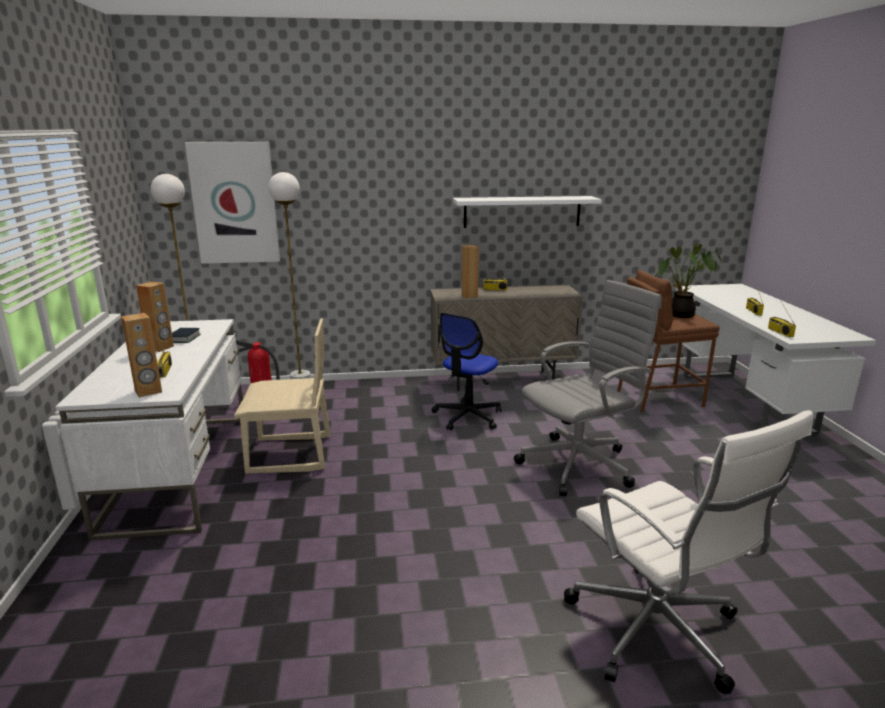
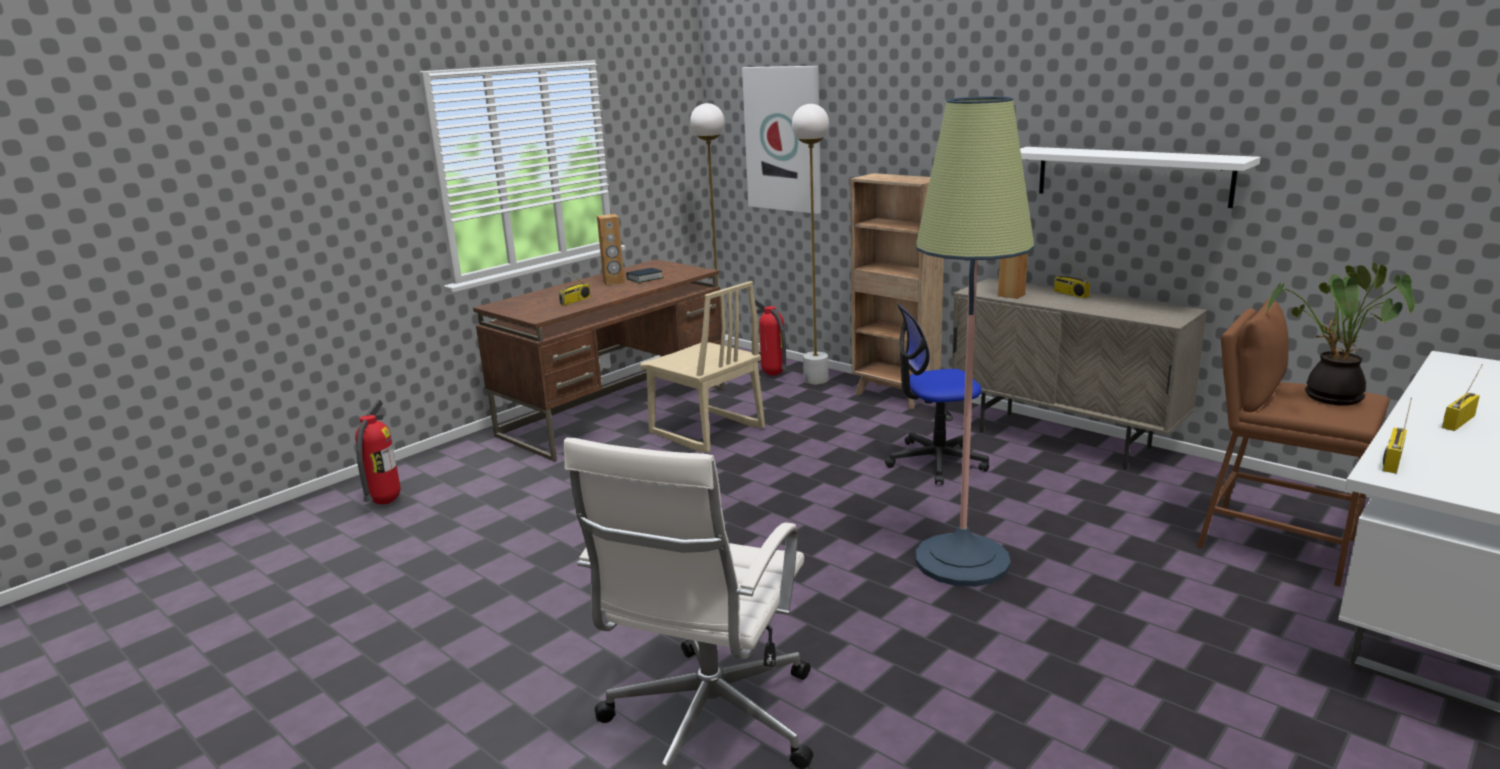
camera: 50 degrees right, 0 degrees up
white desk [55,319,243,540] -> brown desk [473,259,725,461]
brown speaker [121,313,162,398] -> none
grey office chair [514,280,662,496] -> floor lamp [916,96,1035,587]
none -> fire extinguisher [355,400,401,505]
none -> brown bookcase [850,173,944,409]

